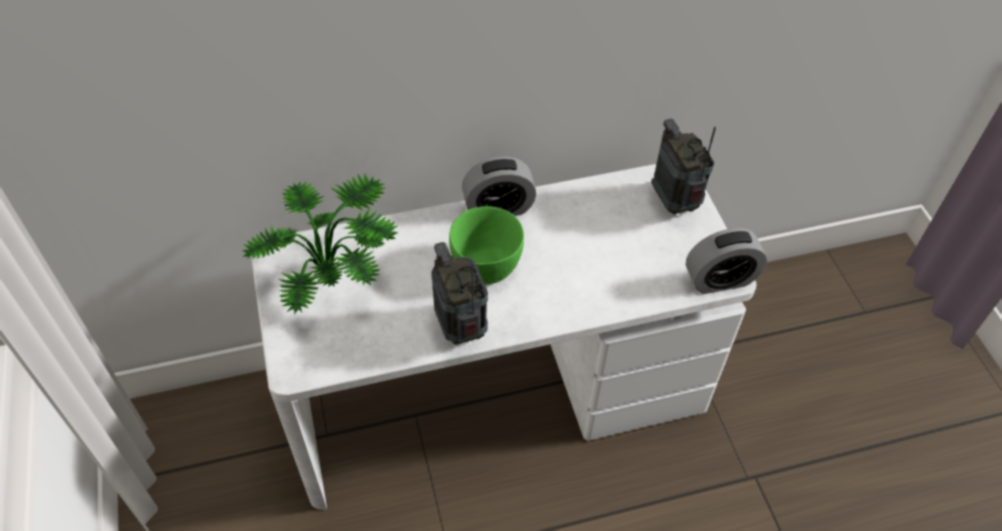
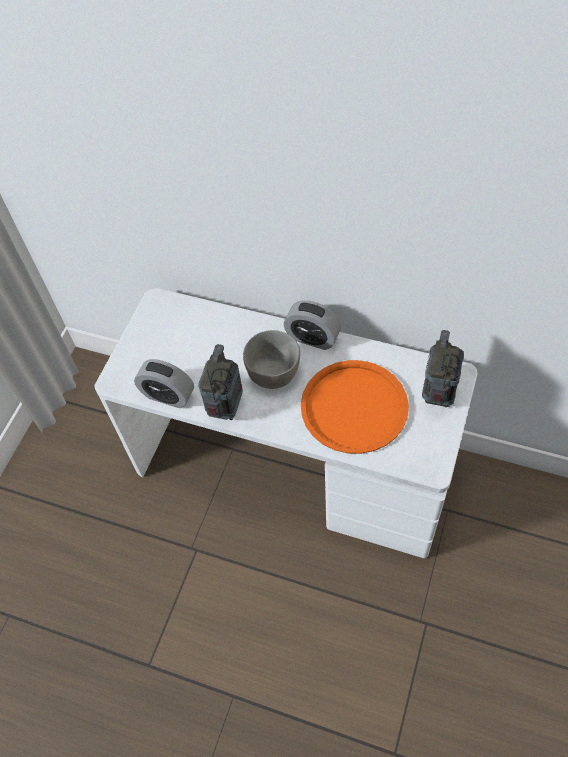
camera: 40 degrees right, 5 degrees up
potted plant [242,174,399,315] -> none
green bowl [449,206,524,284] -> grey bowl [243,330,300,389]
alarm clock [686,228,767,294] -> alarm clock moved to [134,359,194,408]
none -> orange tray [301,360,409,454]

